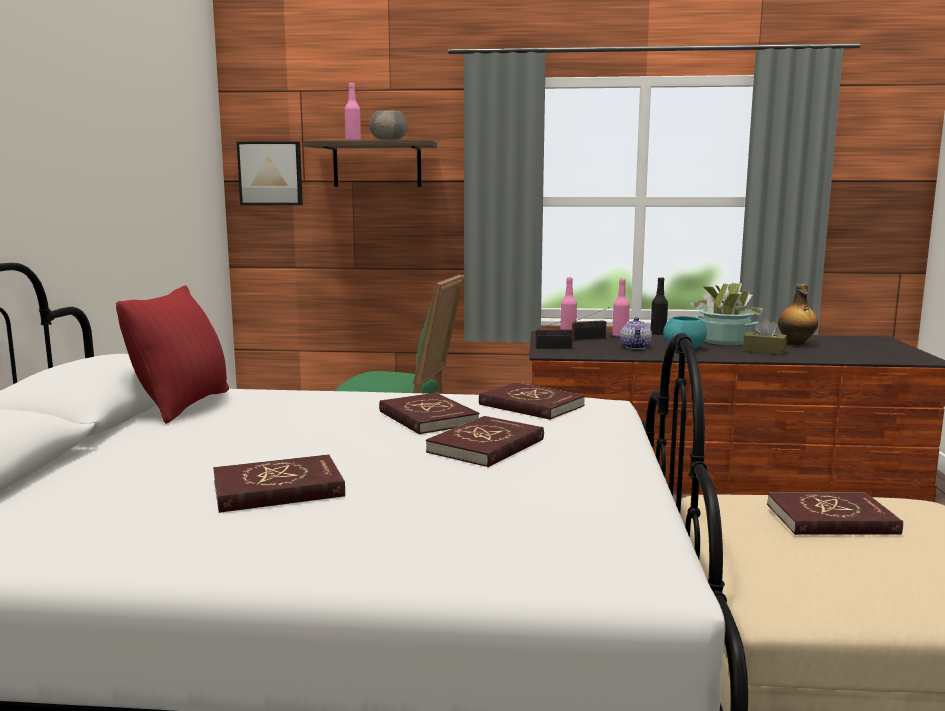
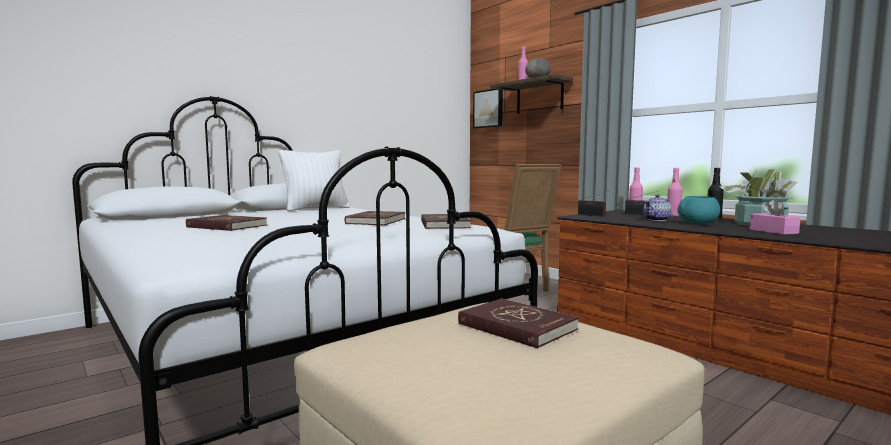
camera: 45 degrees right, 5 degrees down
red pillow [116,286,229,424] -> white pillow [278,150,350,211]
red book [426,416,544,467] -> none
brown tissue box [743,319,787,355] -> pink tissue box [749,199,801,235]
bottle [778,284,818,345] -> none

